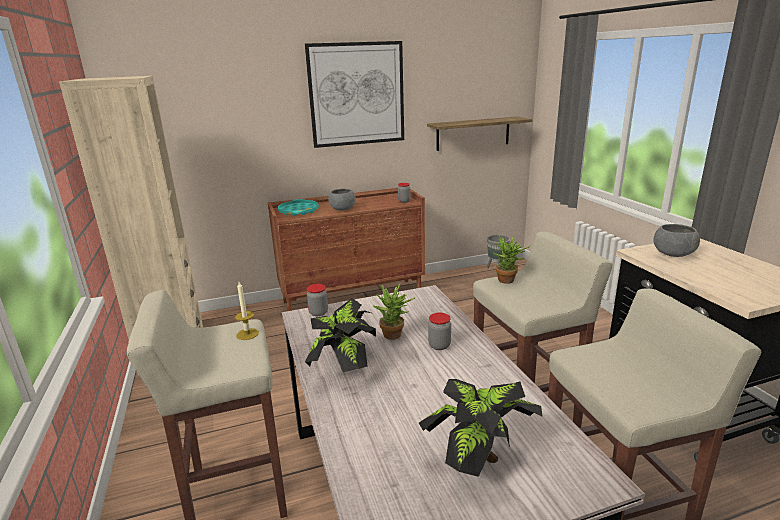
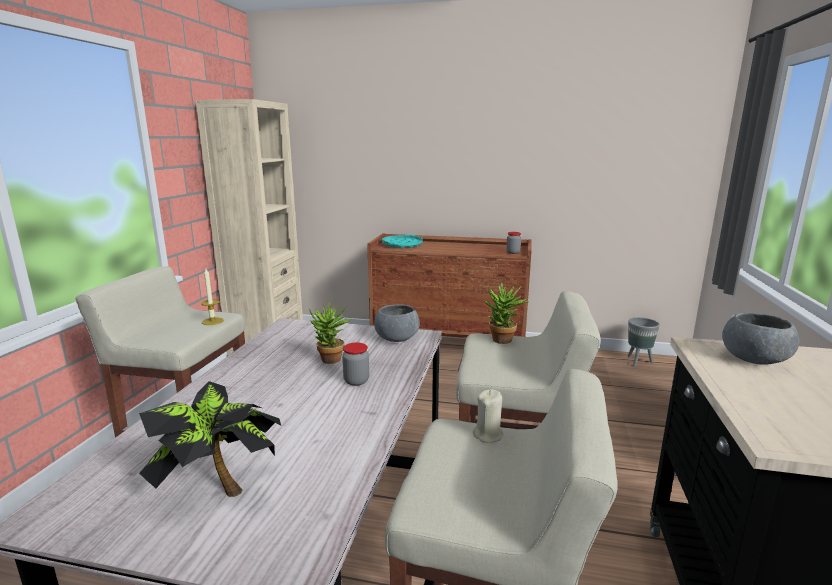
camera: 30 degrees right, 5 degrees down
picture [305,41,404,148] -> none
potted plant [305,298,376,372] -> none
jar [307,284,328,316] -> none
grey bowl [328,188,356,210] -> grey bowl moved to [374,304,420,342]
shelf [427,117,532,151] -> none
none -> beige candle [472,389,503,443]

